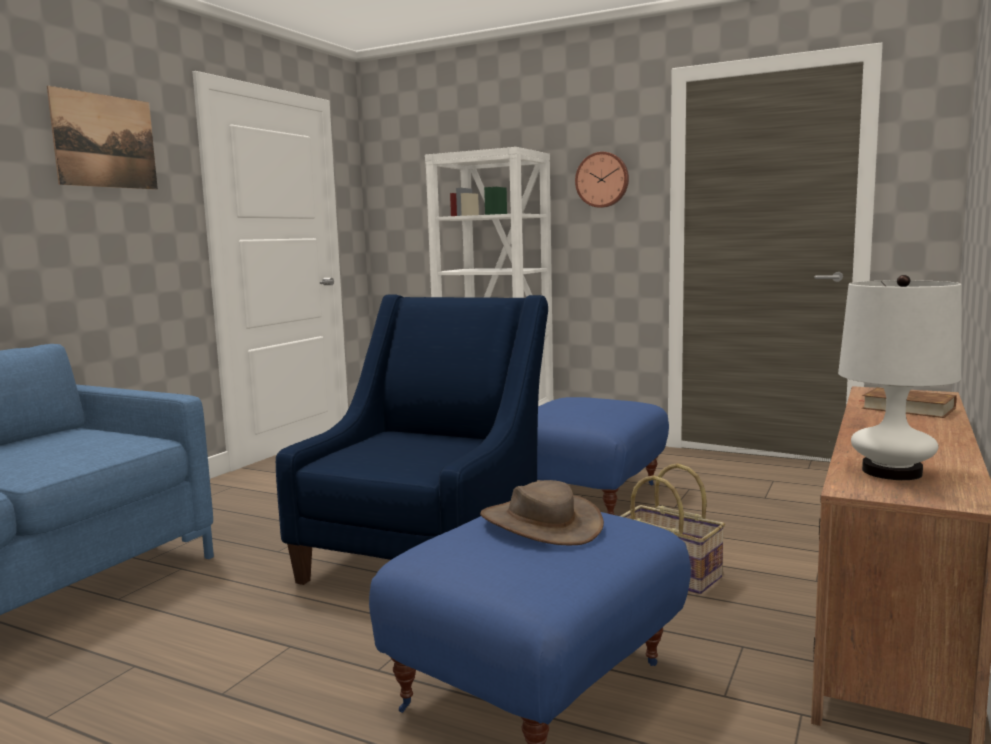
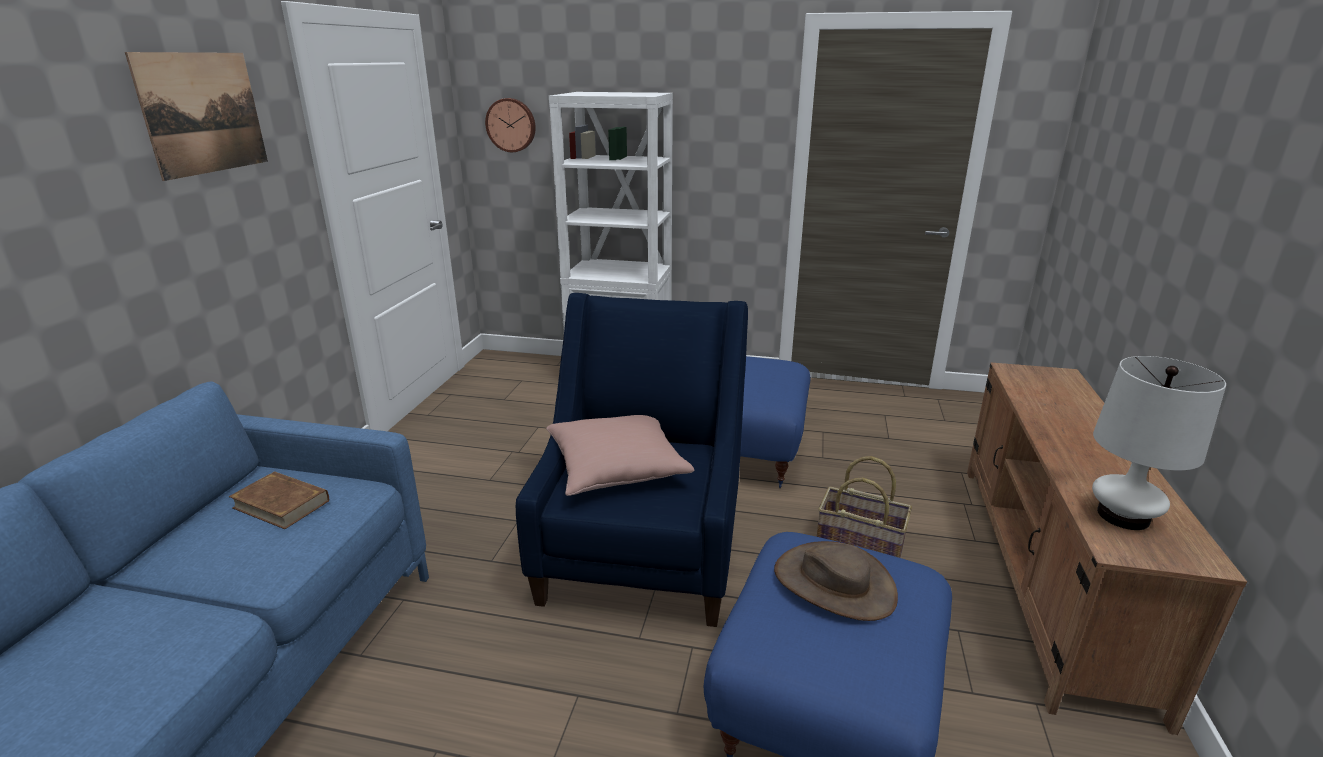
camera: 15 degrees left, 15 degrees up
wall clock [575,152,629,208] -> wall clock moved to [485,98,536,152]
brown book [860,387,957,418] -> brown book moved to [229,471,329,529]
none -> pink pillow [546,415,694,496]

